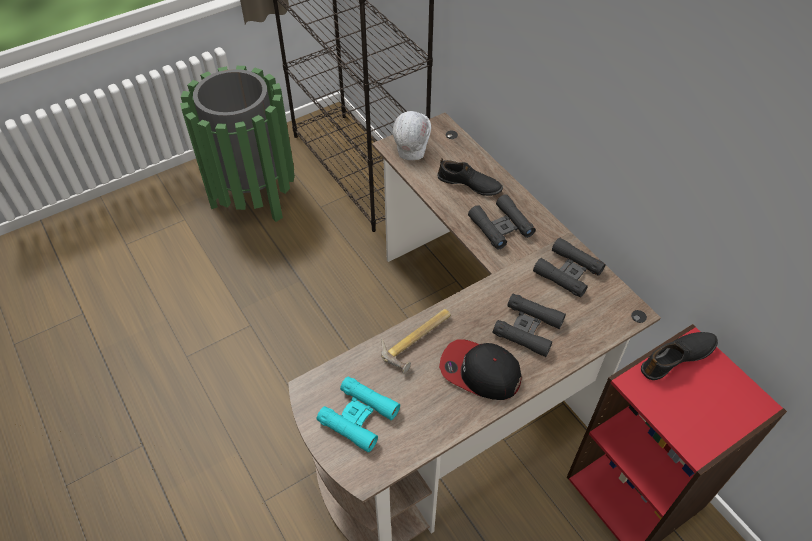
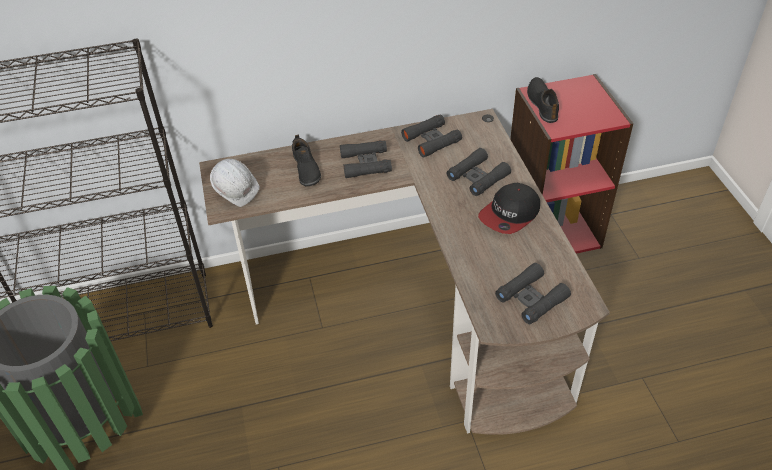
camera: 70 degrees left, 5 degrees down
turquoise binoculars [317,376,400,453] -> black binoculars [495,263,571,324]
hammer [381,309,451,374] -> none
black shoe [437,158,503,196] -> black shoe turned 120 degrees clockwise [292,135,321,186]

